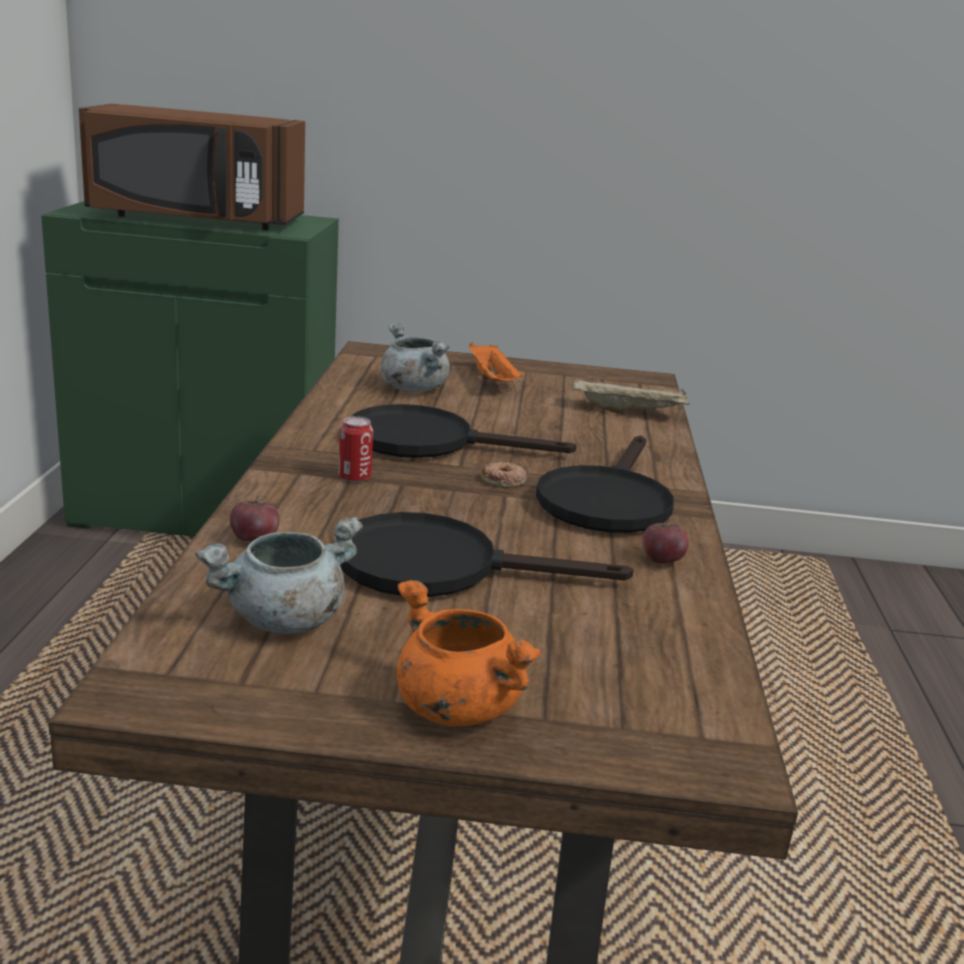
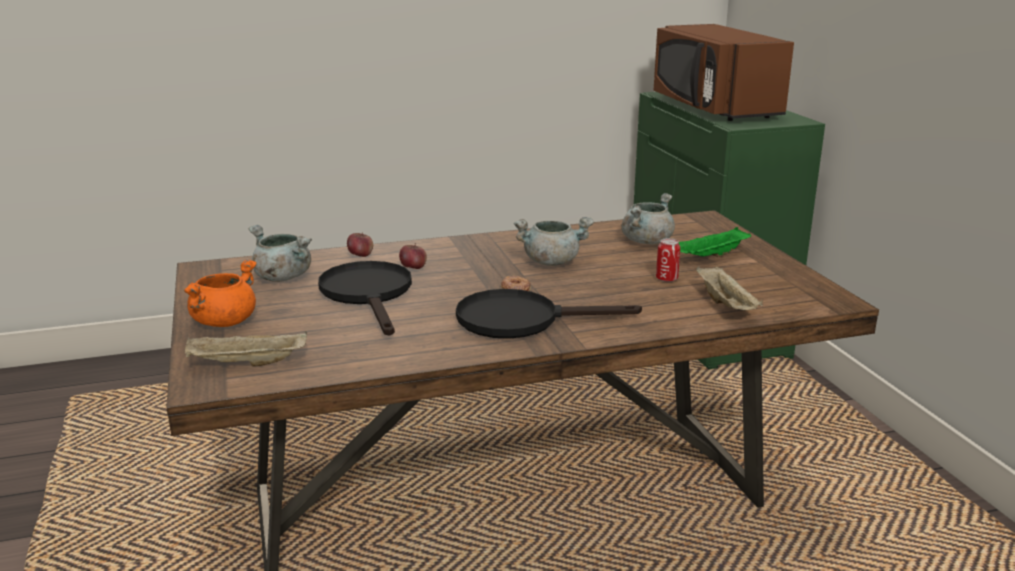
camera: 70 degrees right, 0 degrees up
can [338,416,373,482] -> can moved to [656,238,680,282]
black frying pan [351,404,577,458] -> grey cooking pot [514,217,594,266]
orange tray [469,342,523,381] -> green tray [679,227,751,257]
apple [642,518,689,564] -> apple moved to [399,243,427,269]
none -> beige tray [185,332,307,366]

